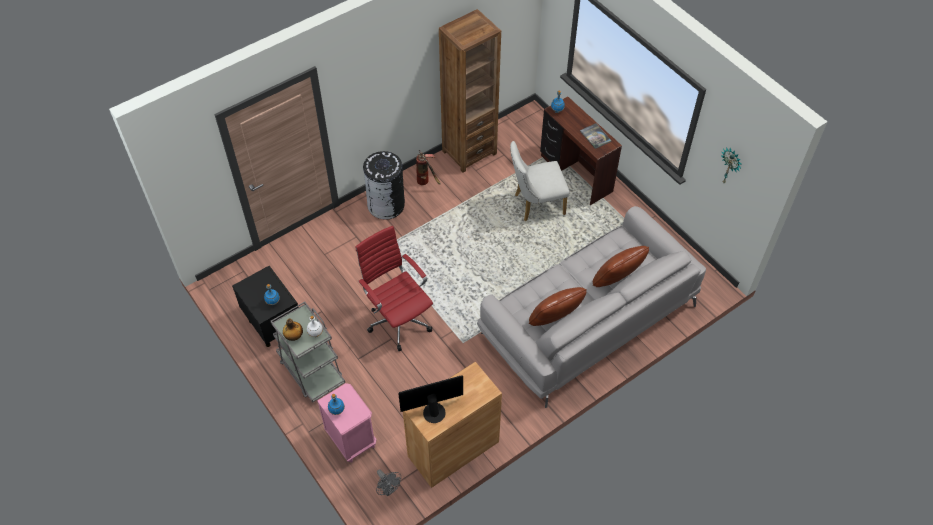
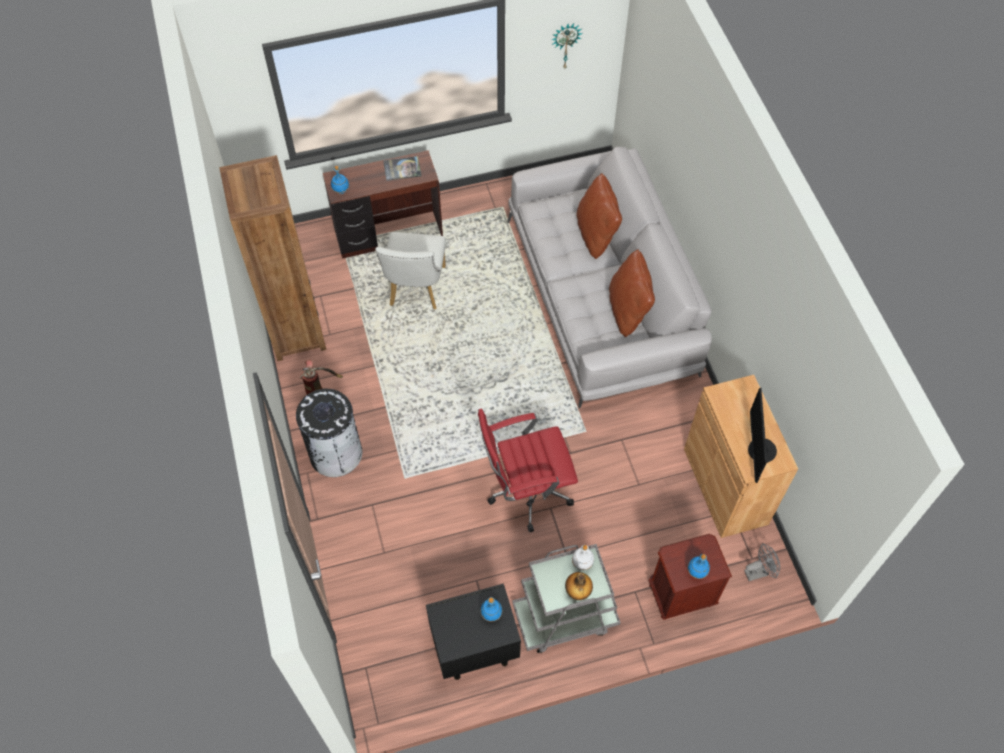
camera: 70 degrees left, 5 degrees up
pink nightstand [317,383,376,462] -> brown nightstand [649,534,732,620]

